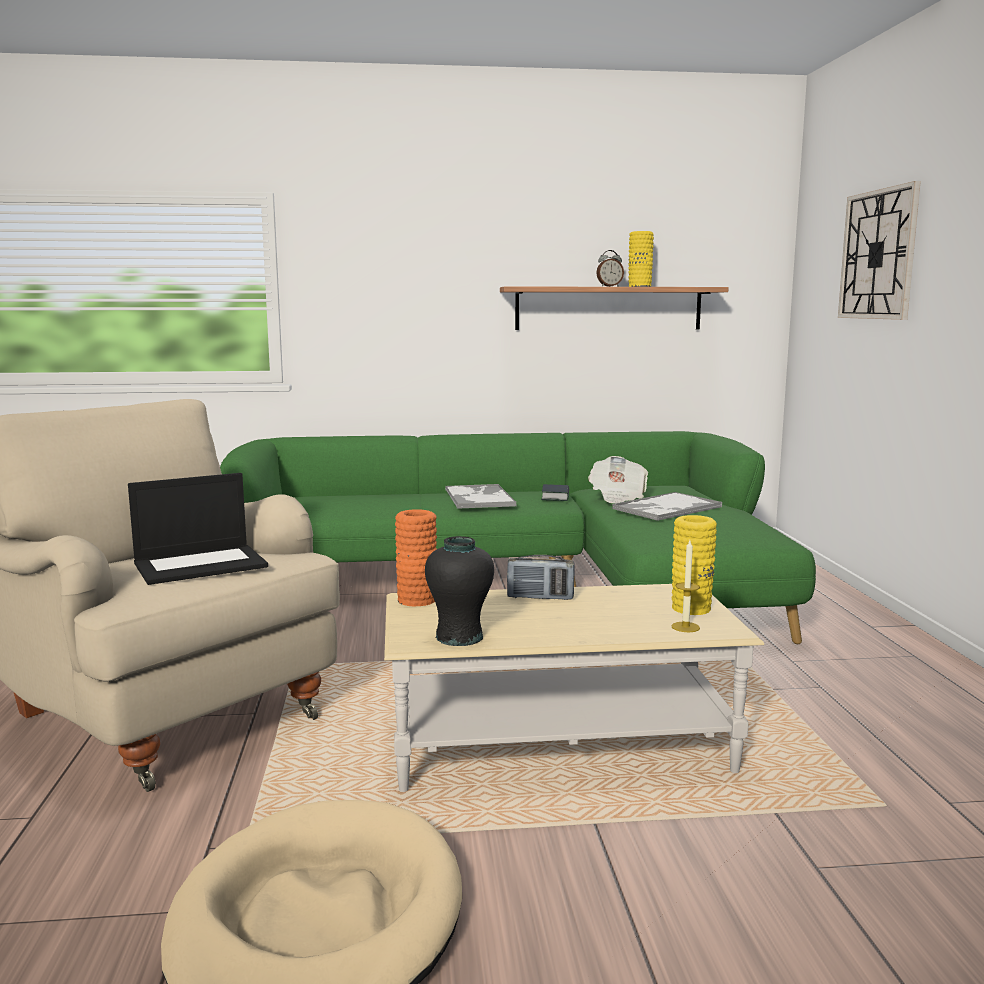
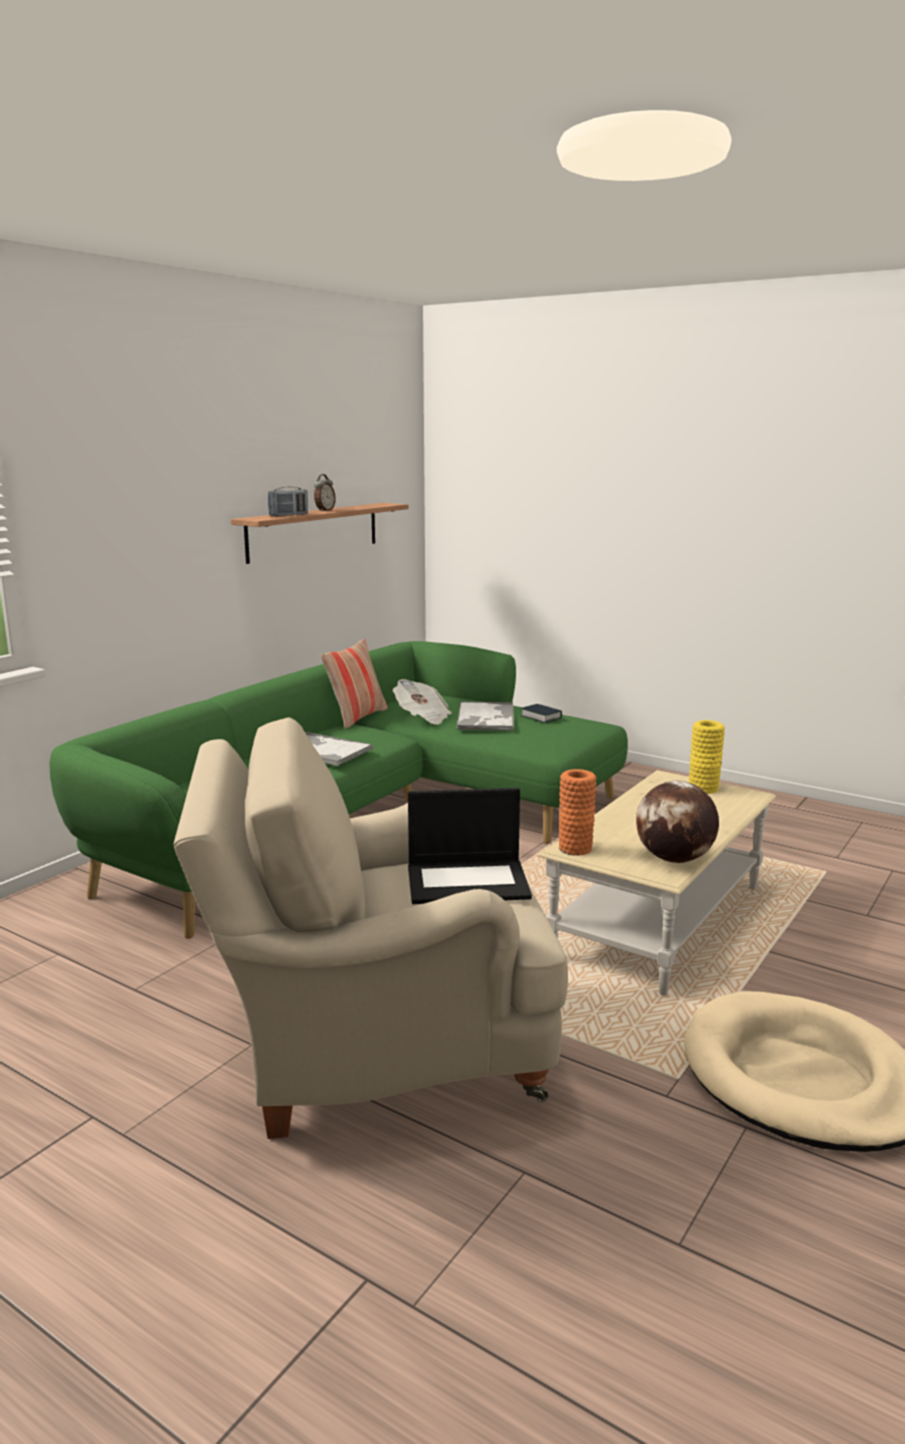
camera: 50 degrees left, 5 degrees up
laptop [128,473,268,585] -> laptop turned 75 degrees clockwise [408,788,532,904]
black vase [425,536,494,646] -> globe [636,781,719,863]
radio [507,555,575,600] -> radio moved to [268,487,308,516]
book [541,484,569,501] -> book moved to [521,704,562,723]
yellow vase [628,231,654,287] -> none
candle [671,540,700,632] -> none
wall clock [838,181,921,320] -> none
none -> pillow [321,639,388,729]

